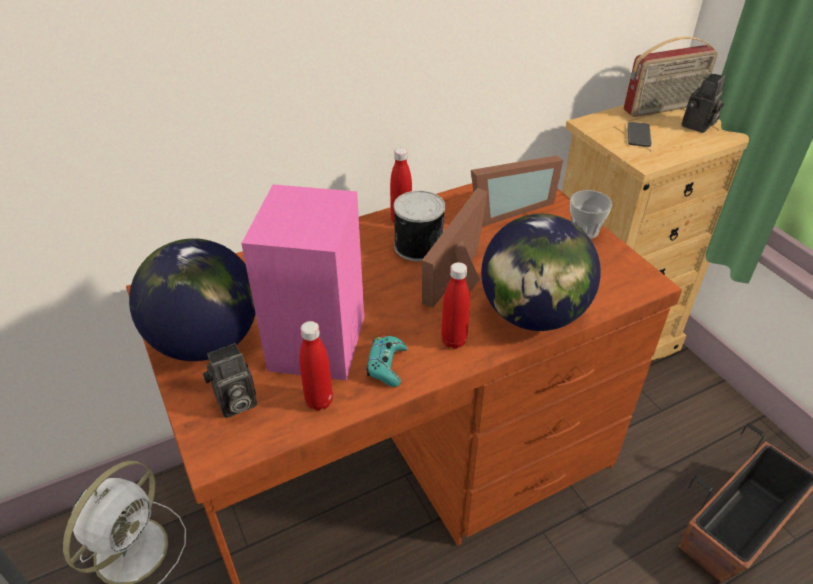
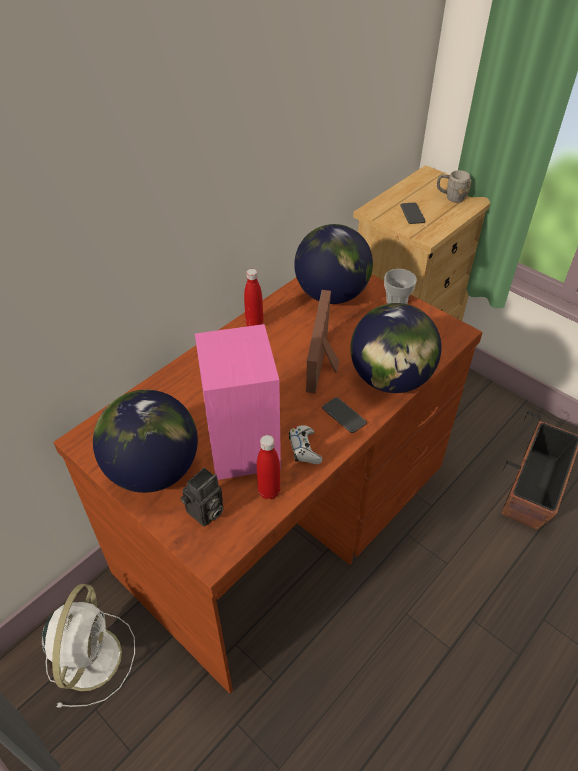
camera: 20 degrees left, 5 degrees up
turquoise game controller [366,335,407,387] -> white game controller [289,425,322,464]
can [394,191,445,262] -> none
red bottle [441,262,470,349] -> phone [322,397,367,433]
picture frame [471,155,563,227] -> globe [294,224,373,304]
radio [624,36,718,117] -> none
camera [682,74,726,133] -> grey mug [437,170,471,203]

